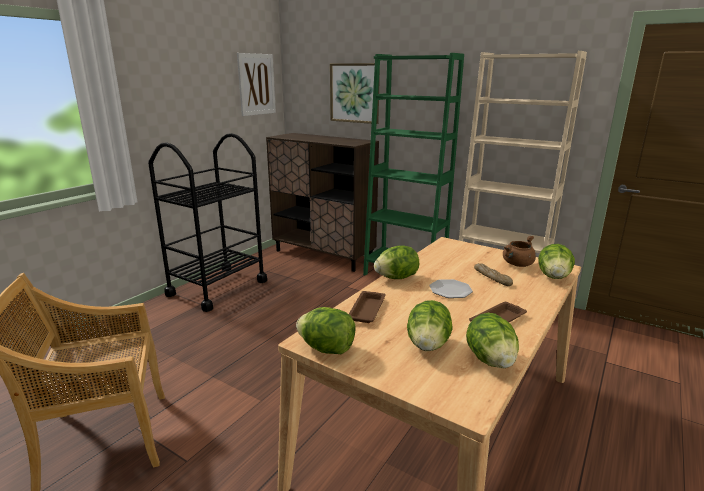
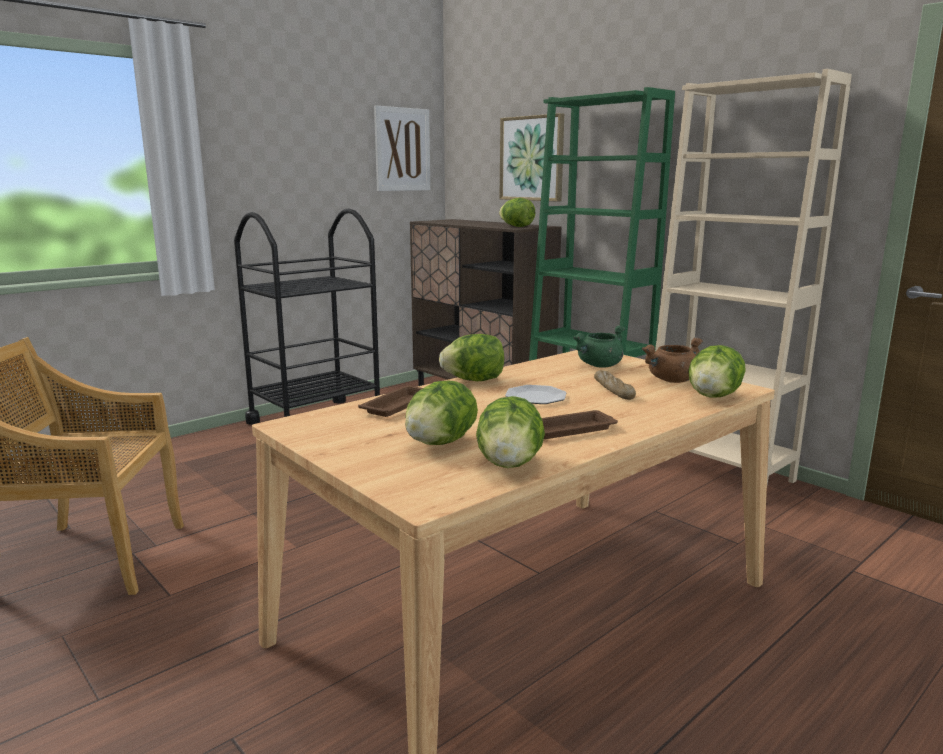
camera: 15 degrees right, 5 degrees down
lettuce [296,307,356,354] -> lettuce moved to [499,198,535,227]
none -> green cooking pot [573,325,625,368]

